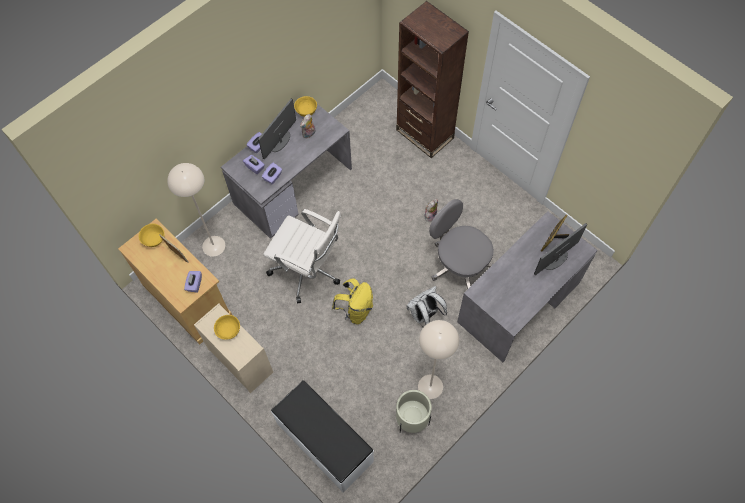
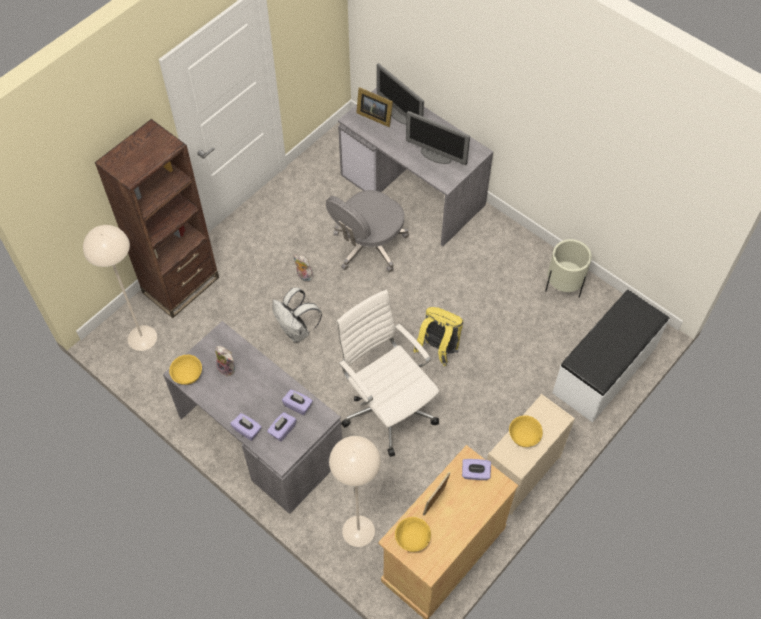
camera: 95 degrees left, 5 degrees down
monitor [258,99,296,159] -> monitor moved to [406,111,470,165]
white office chair [263,209,341,303] -> white office chair turned 60 degrees counterclockwise [336,290,439,457]
white backpack [407,286,447,328] -> white backpack moved to [272,287,322,342]
beige floor lamp [418,320,459,399] -> beige floor lamp moved to [83,225,157,351]

